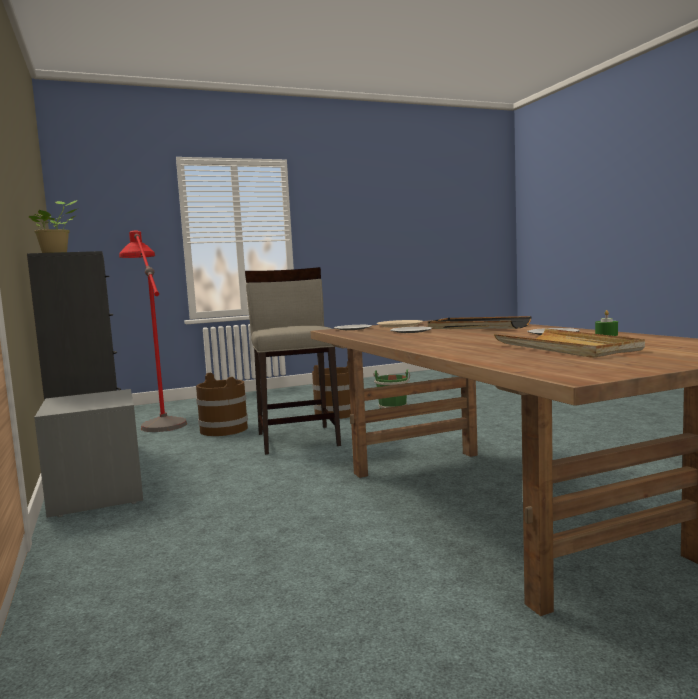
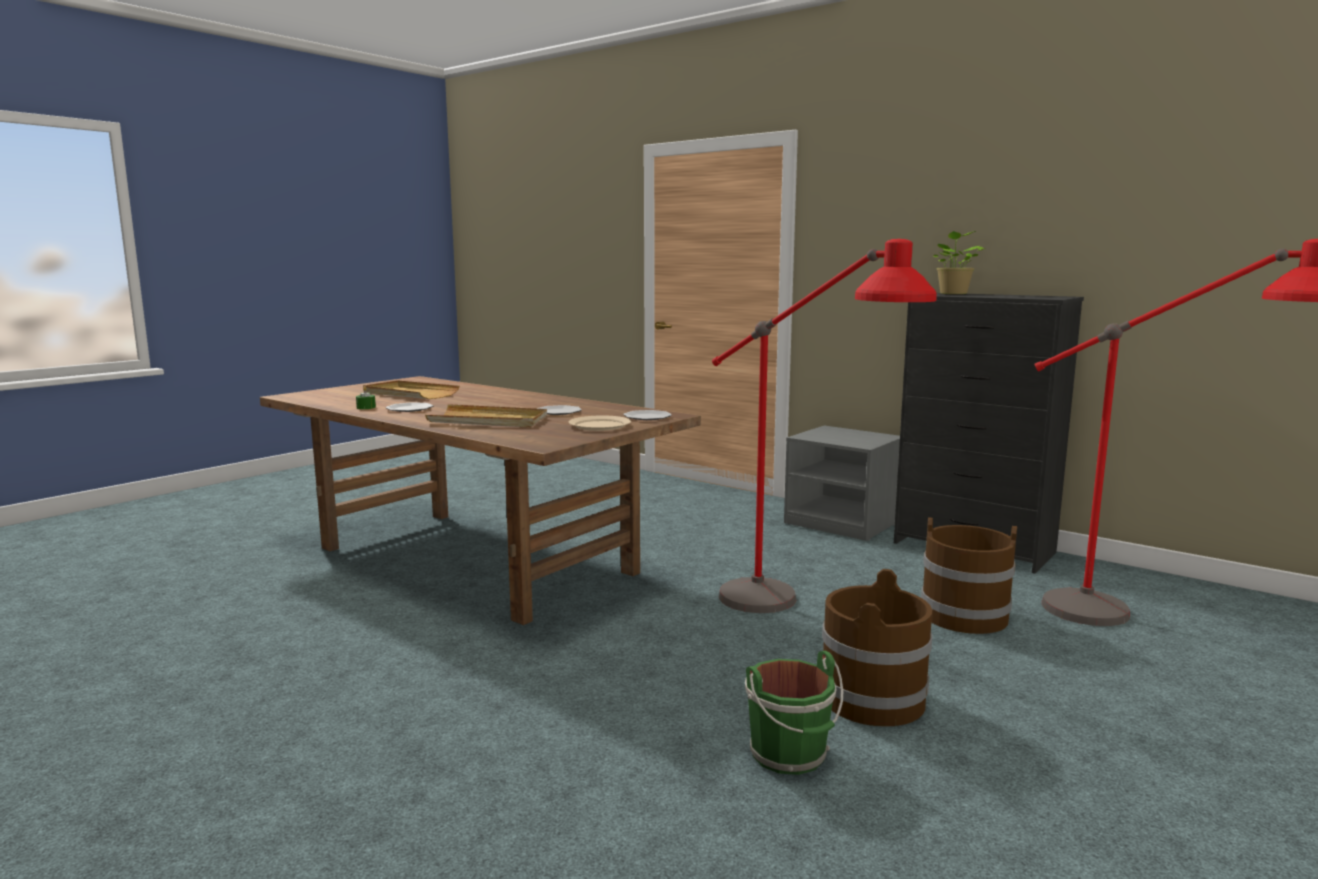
camera: 150 degrees right, 5 degrees up
beige stool [245,267,341,455] -> red floor lamp [712,239,937,613]
black tray [428,316,532,329] -> beige tray [425,404,547,427]

